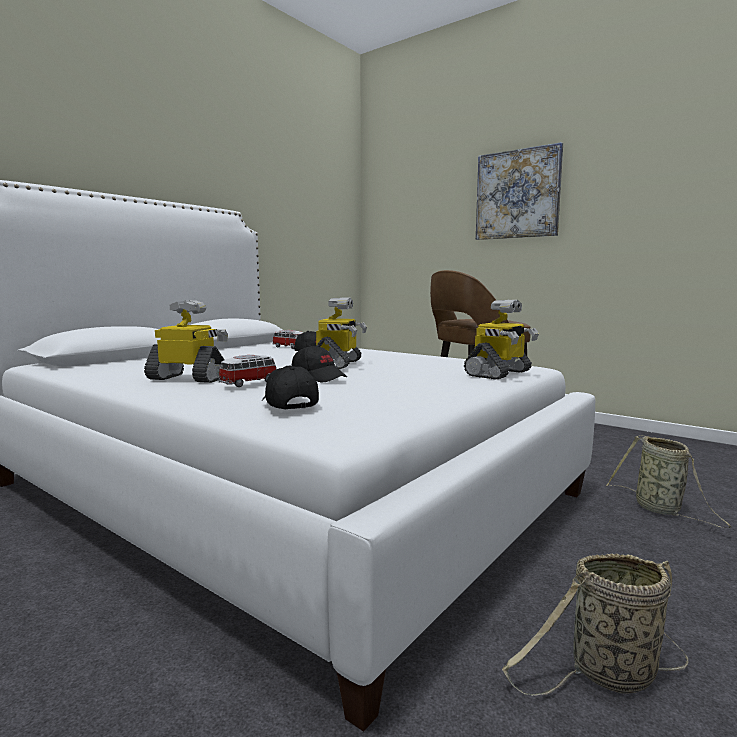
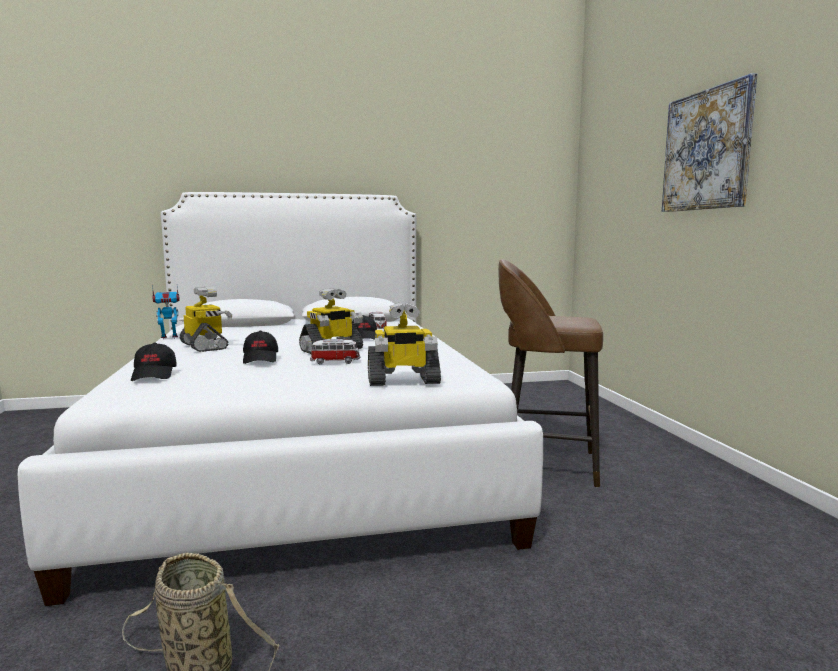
camera: 40 degrees right, 0 degrees up
toy car [218,355,277,387] -> toy car moved to [310,339,360,364]
black cap [262,365,319,410] -> black cap turned 150 degrees clockwise [131,342,177,381]
basket [606,435,731,528] -> none
none -> toy robot [152,284,180,340]

